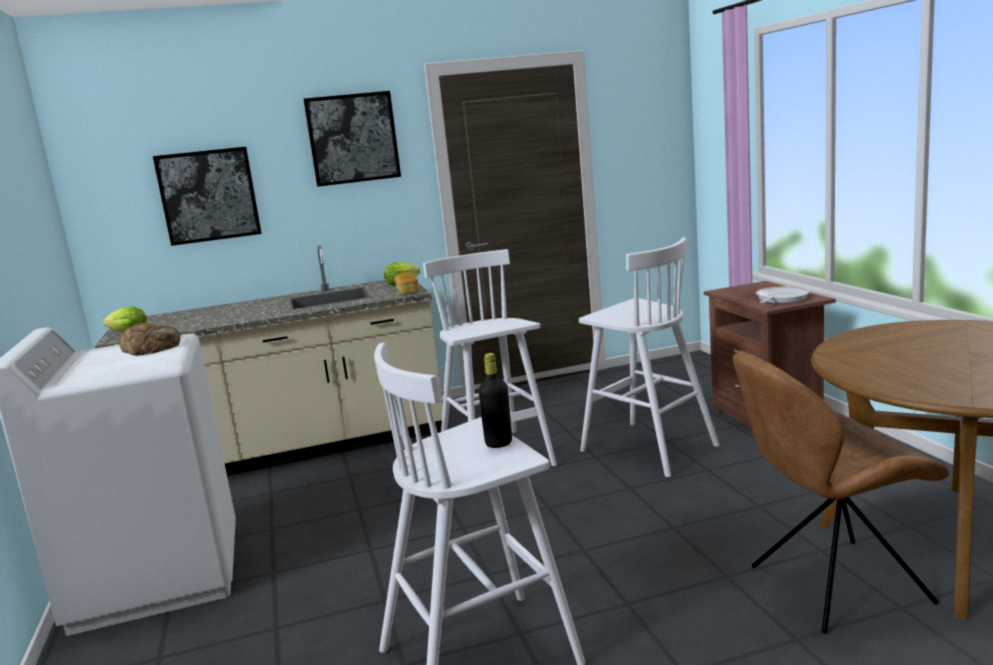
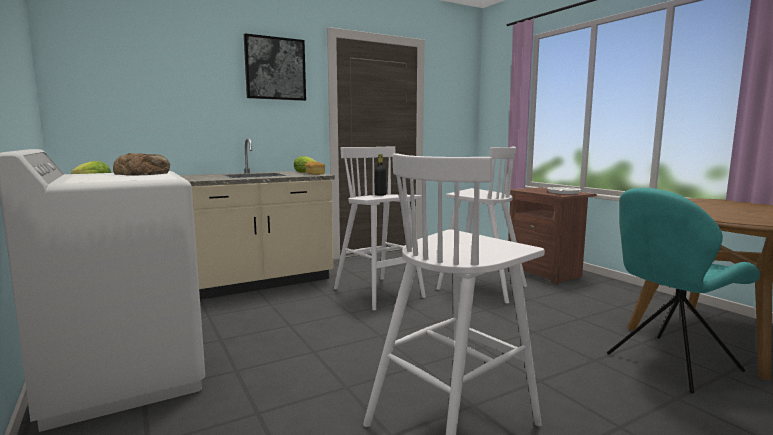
camera: 15 degrees left, 5 degrees down
picture [153,147,262,246] -> none
black bottle [478,353,512,448] -> black bottle moved to [374,154,387,196]
brown chair [733,351,949,634] -> turquoise chair [607,188,760,394]

